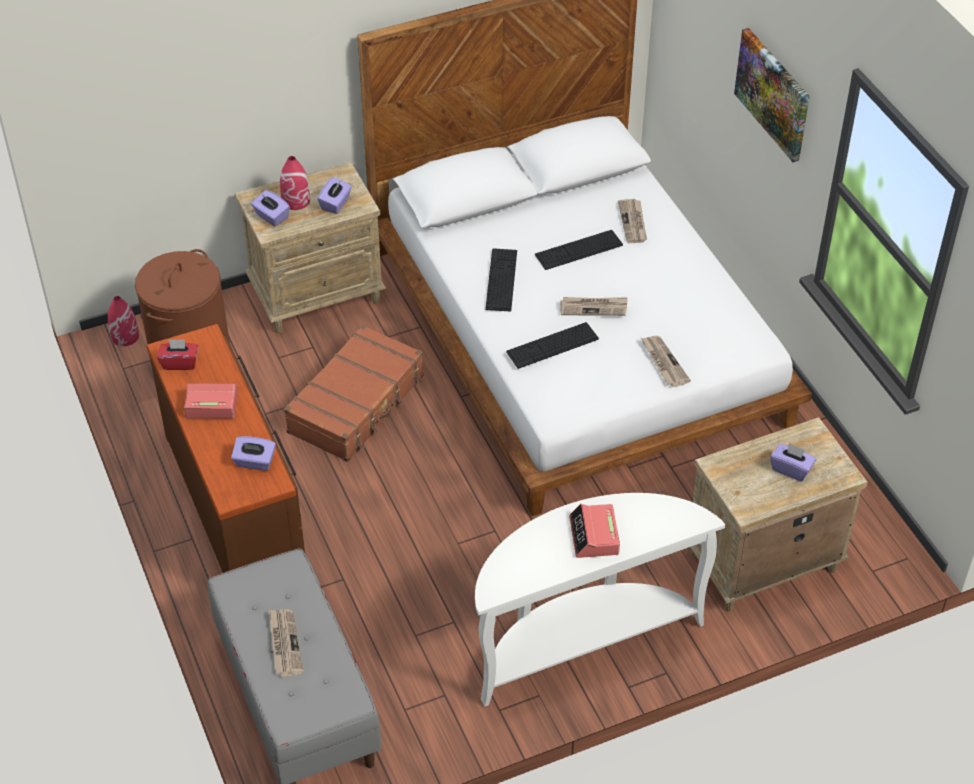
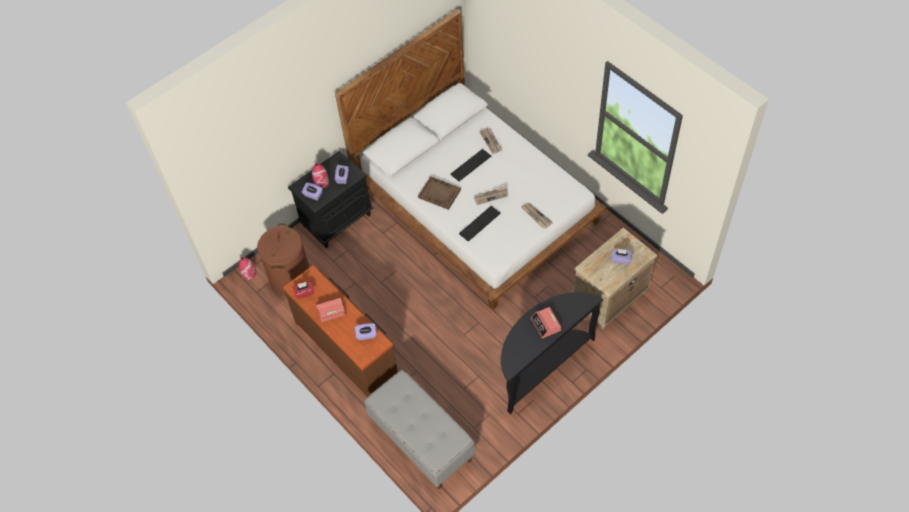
camera: 15 degrees left, 10 degrees up
beige nightstand [235,161,386,333] -> black nightstand [288,151,373,248]
newspaper [269,609,304,677] -> none
brown suitcase [284,325,424,462] -> none
white console table [475,493,725,707] -> black console table [501,292,603,414]
keyboard [485,248,517,312] -> brown tray [418,176,461,210]
picture [734,28,810,162] -> none

